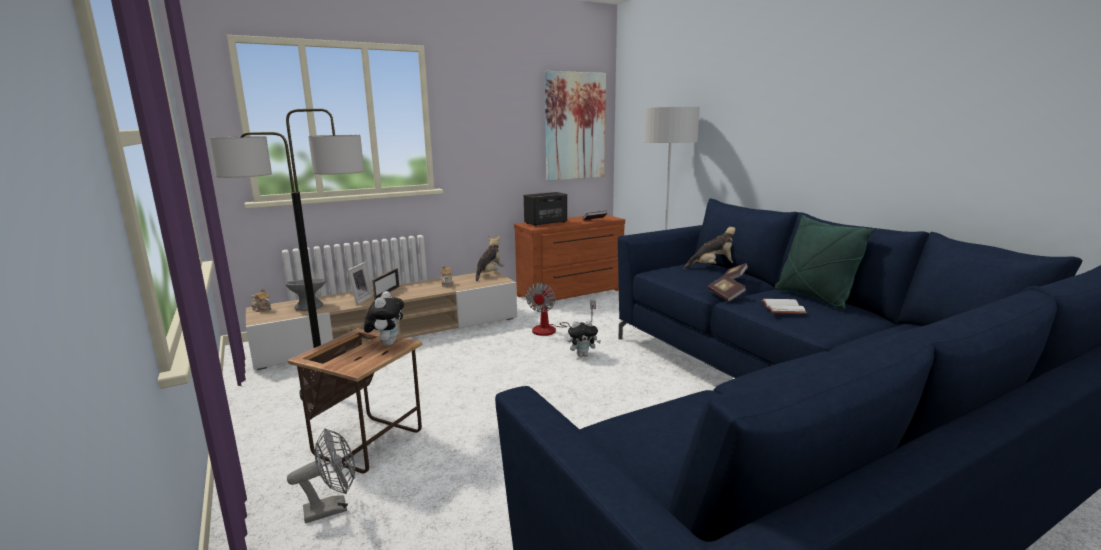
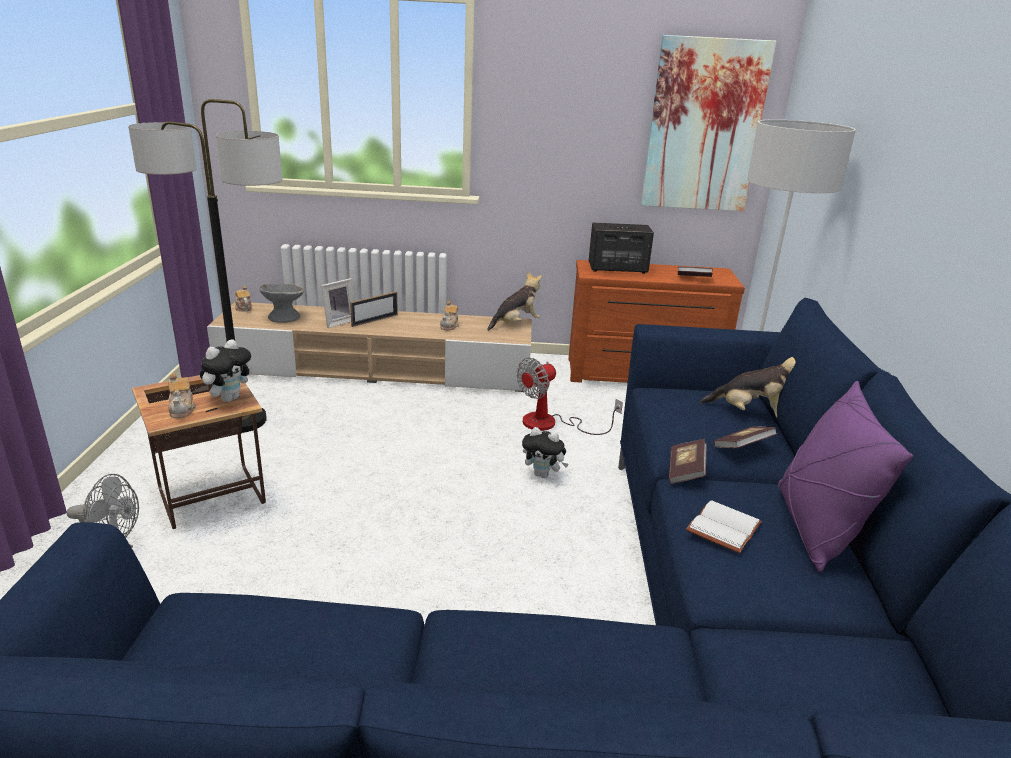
camera: 30 degrees right, 10 degrees up
green pillow [775,215,875,310] -> purple pillow [778,381,913,572]
none -> teapot [168,373,196,418]

